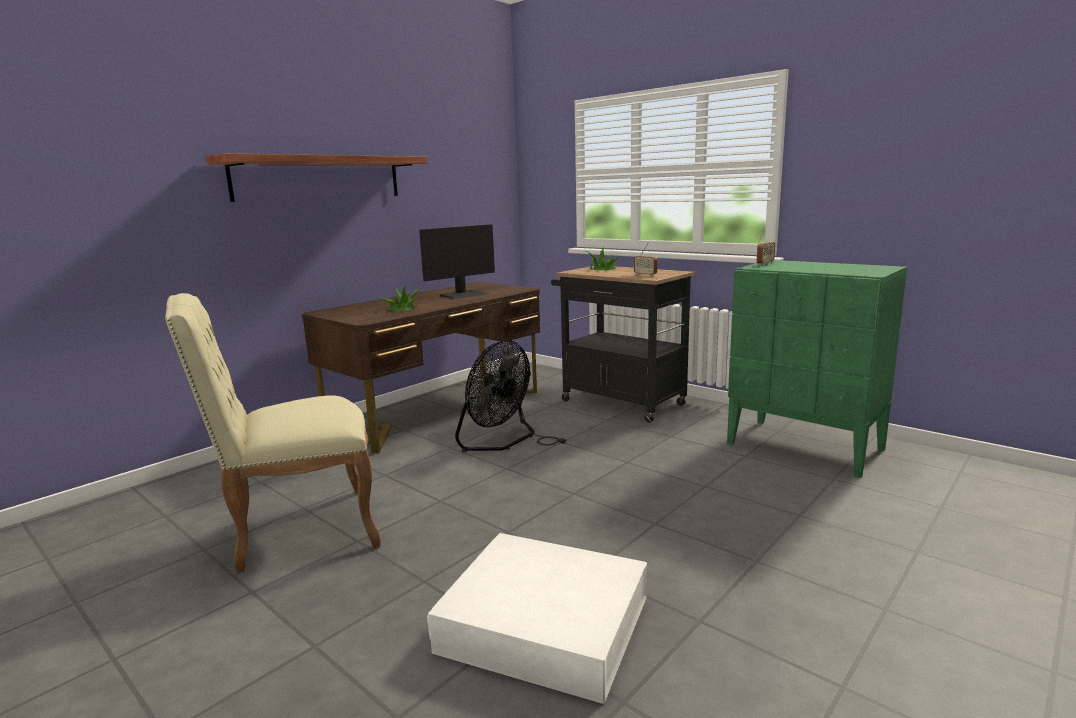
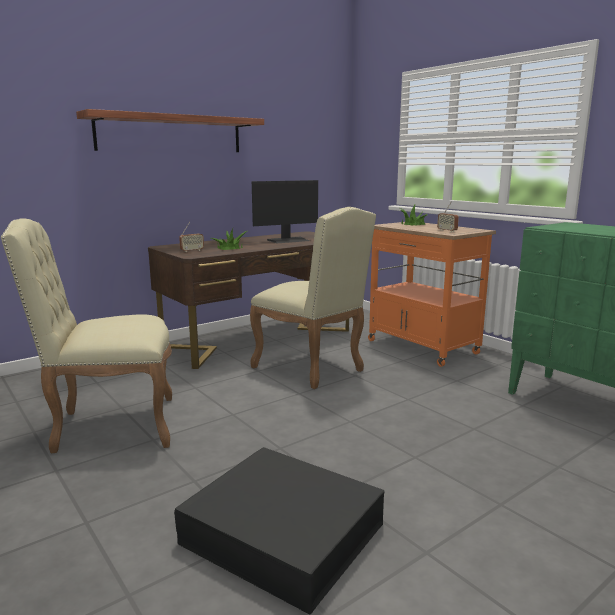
camera: 10 degrees right, 0 degrees up
white storage box [427,533,647,704] -> black storage box [174,447,384,615]
black fan [455,340,566,452] -> beige chair [250,207,376,389]
black cart [551,266,695,423] -> orange cart [368,222,496,367]
radio [757,227,775,266] -> radio moved to [179,222,204,252]

